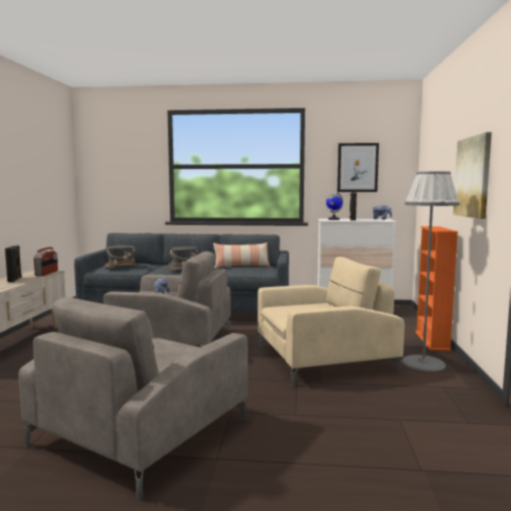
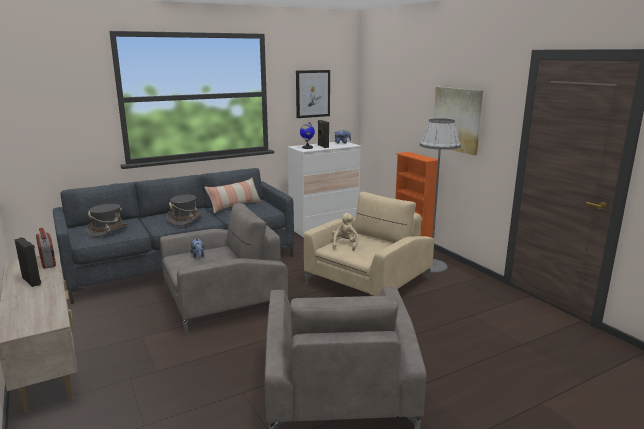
camera: 35 degrees left, 10 degrees up
none -> beige plush toy [332,213,359,251]

